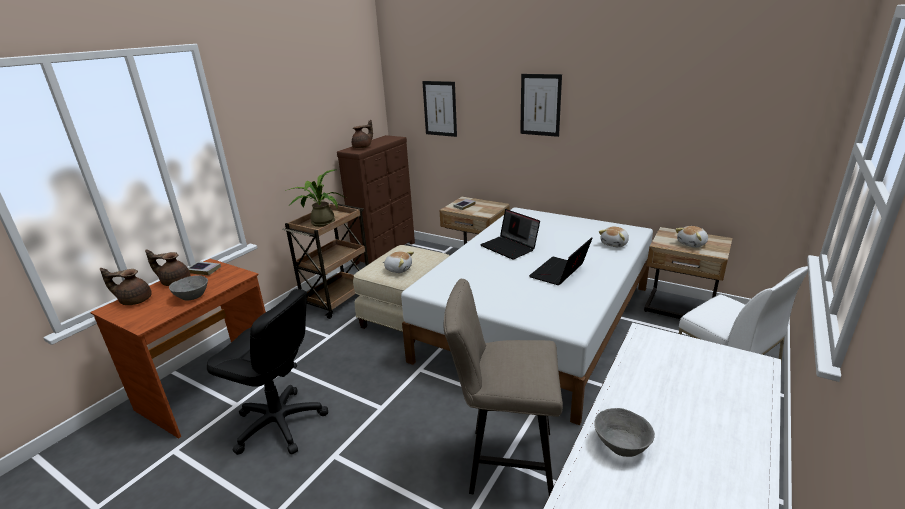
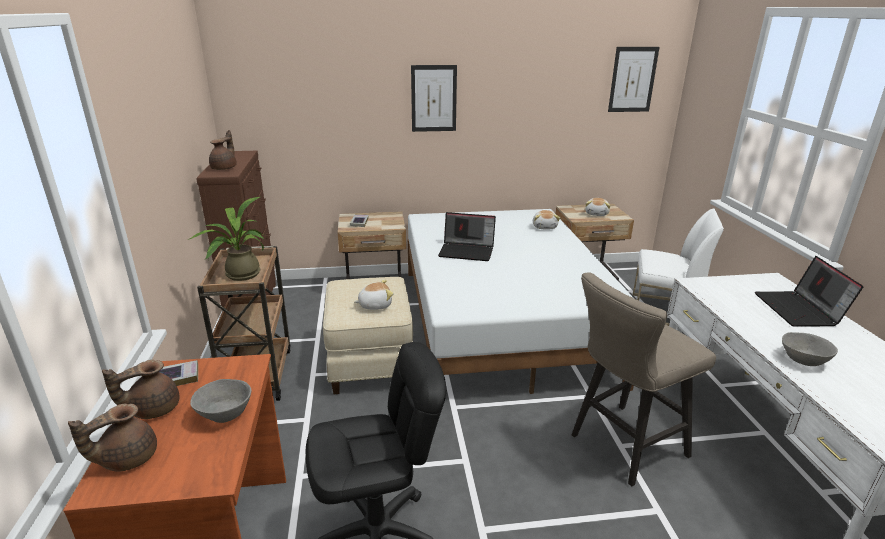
camera: 40 degrees left, 0 degrees up
picture [422,81,457,137] -> picture moved to [608,47,659,112]
laptop [529,237,592,285] -> laptop moved to [755,256,864,327]

